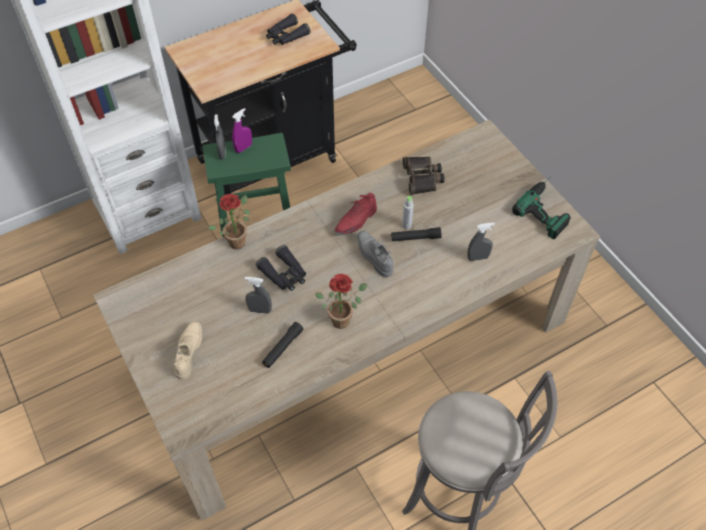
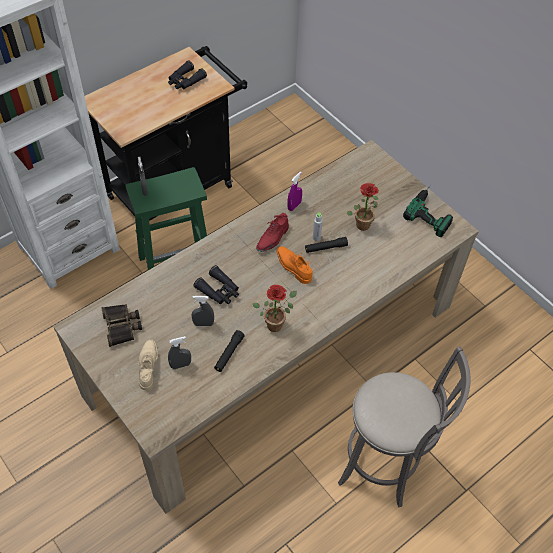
camera: 10 degrees left, 0 degrees up
potted plant [208,194,251,249] -> potted plant moved to [346,183,379,231]
purple spray bottle [232,108,252,153] -> purple spray bottle moved to [287,171,302,211]
grey shoe [357,231,394,277] -> orange shoe [276,246,312,284]
binoculars [403,157,445,195] -> binoculars moved to [101,304,142,347]
grey spray bottle [467,223,495,261] -> grey spray bottle moved to [168,336,191,369]

